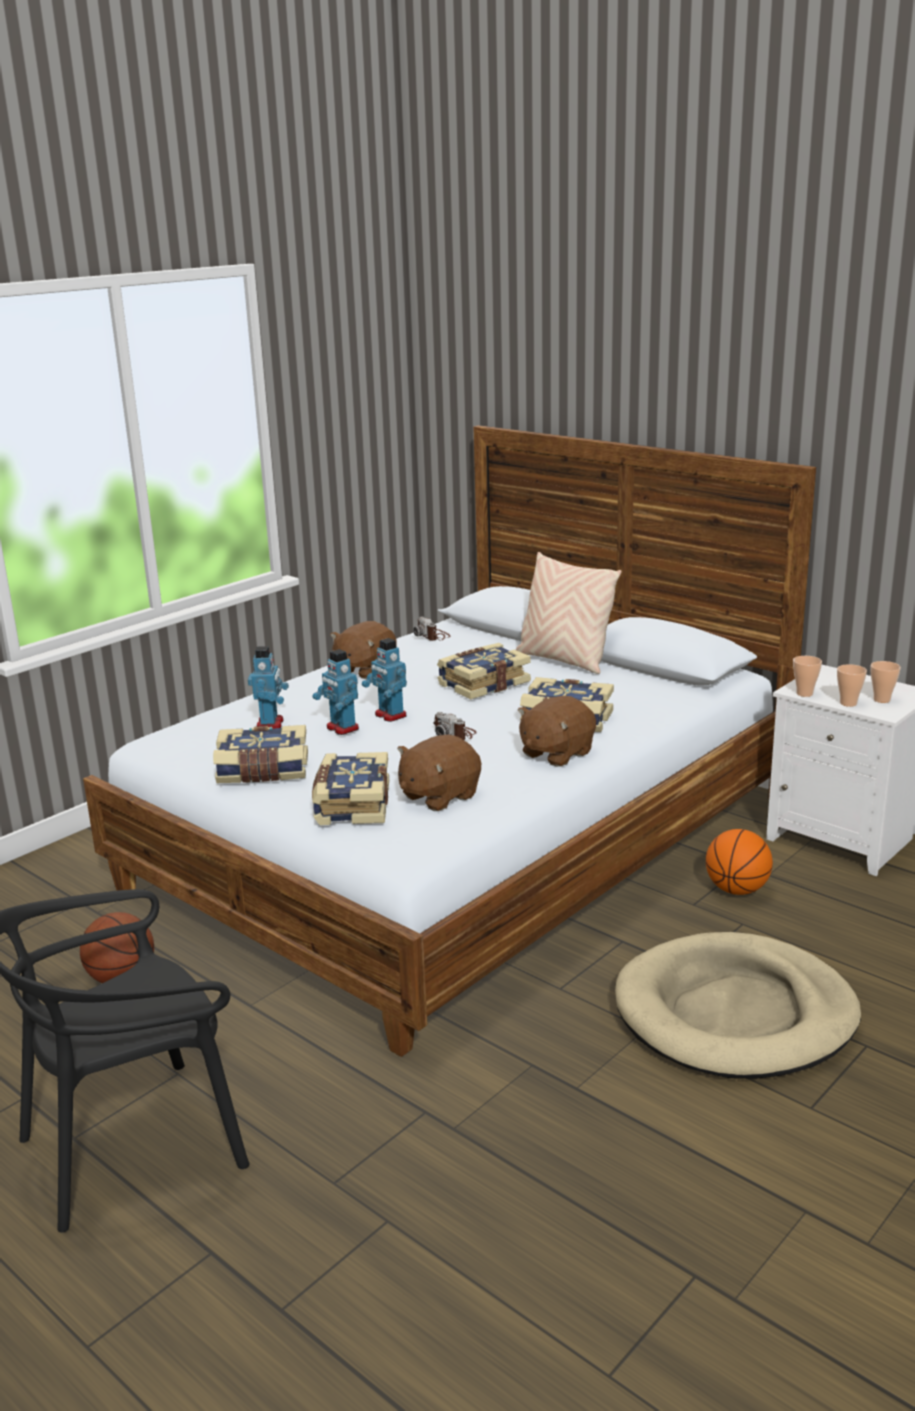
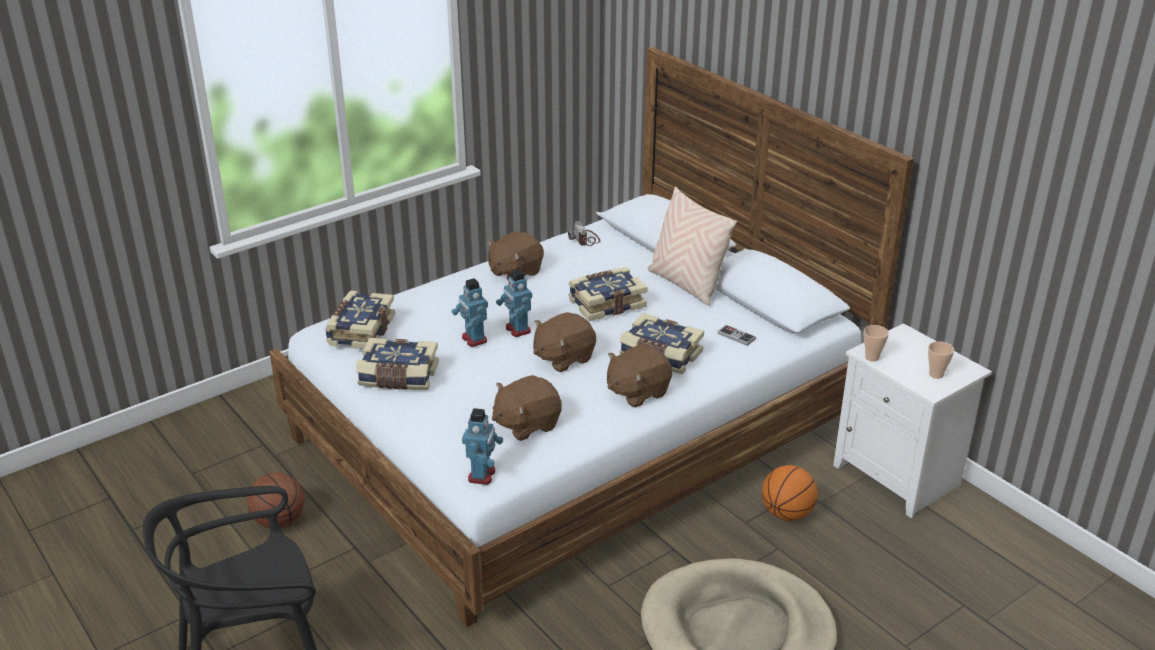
camera: 10 degrees right, 10 degrees up
toy robot [248,646,289,729] -> toy robot moved to [462,408,503,485]
book [312,752,389,825] -> book moved to [325,290,395,349]
camera [433,712,477,740] -> brown plush toy [533,312,596,372]
cup [837,664,867,707] -> none
none -> game controller [717,325,756,346]

